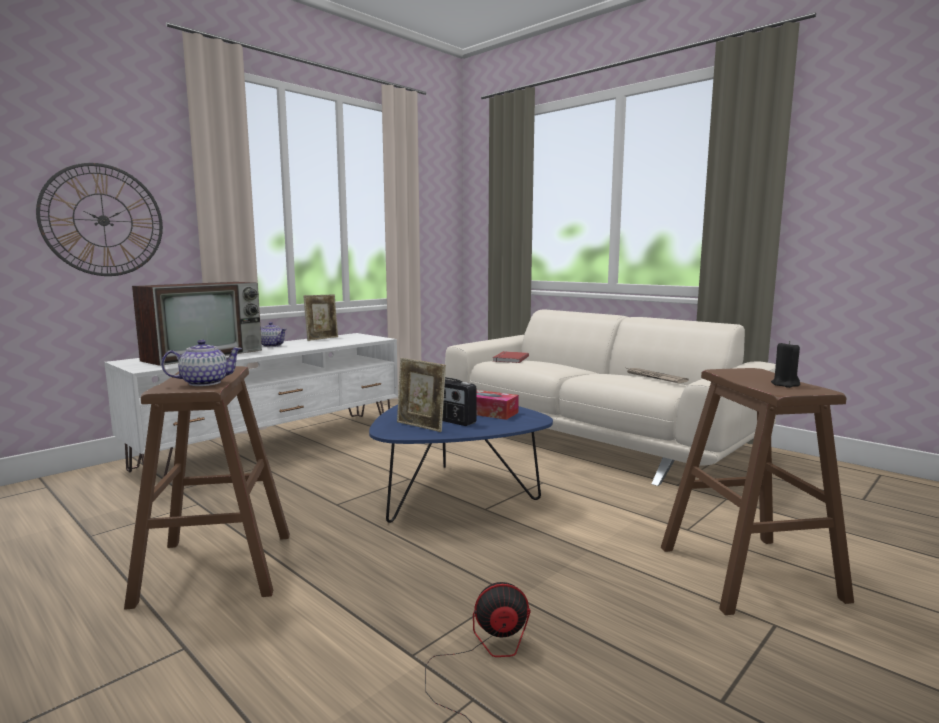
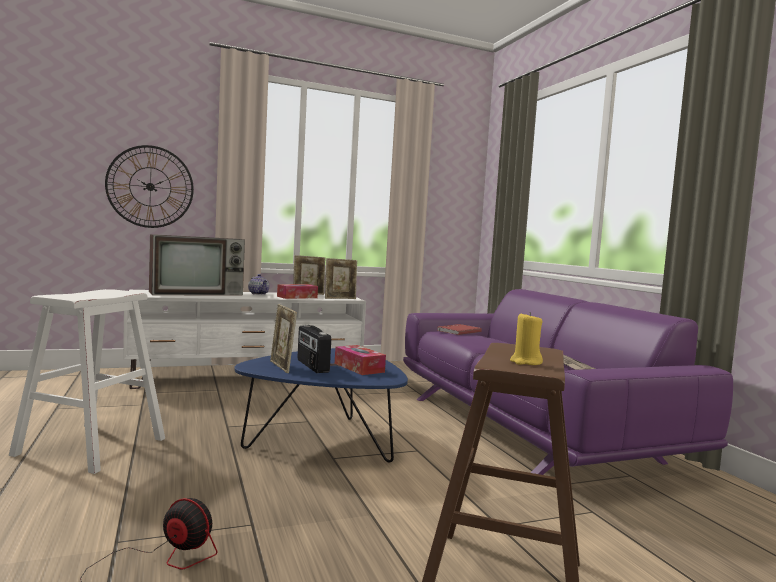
camera: 25 degrees right, 5 degrees down
brown stool [124,366,290,610] -> white stool [9,289,165,474]
teapot [161,340,243,386] -> none
beige sofa [445,310,777,486] -> purple sofa [403,289,733,475]
black candle [771,341,800,388] -> yellow candle [510,312,543,365]
none -> tissue box [277,284,318,299]
none -> picture frame [325,258,357,299]

